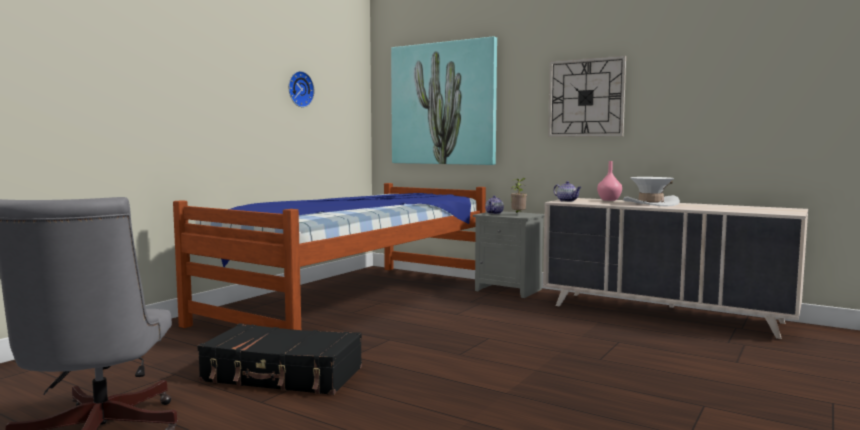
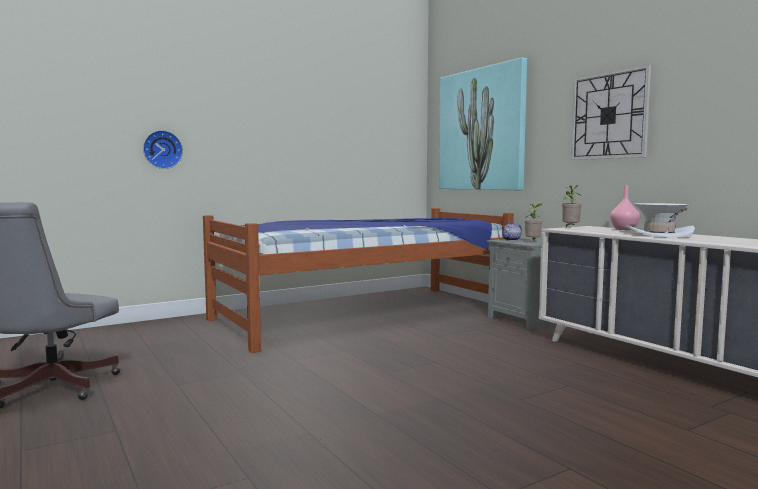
camera: 25 degrees right, 0 degrees up
black suitcase [197,323,362,395] -> none
wall clock [289,71,314,107] -> wall clock moved to [143,130,183,169]
teapot [554,181,582,202] -> potted plant [562,185,582,227]

